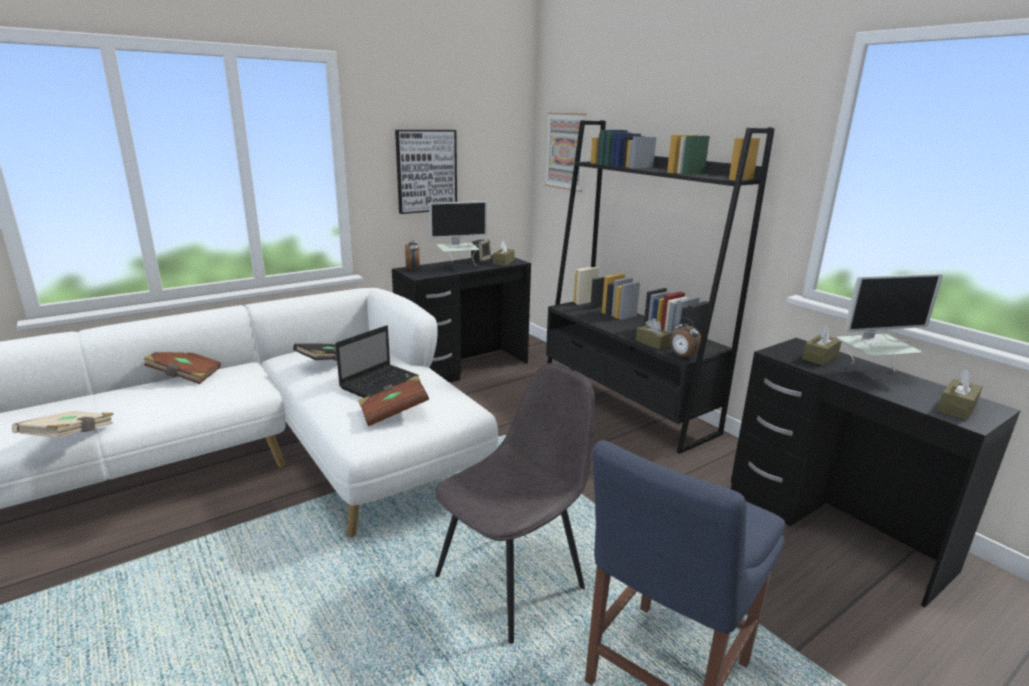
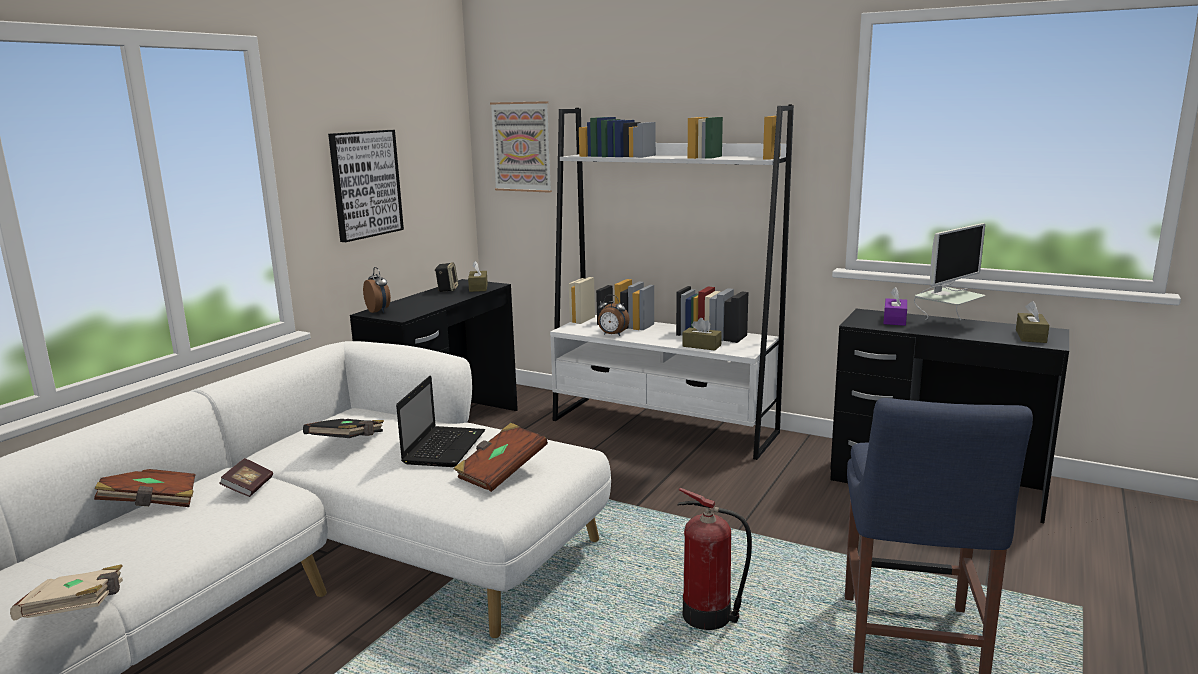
camera: 25 degrees left, 5 degrees down
monitor [429,201,487,265] -> none
grey chair [435,363,595,644] -> fire extinguisher [677,488,752,630]
black bookcase [546,120,775,454] -> white bookcase [550,104,794,460]
alarm clock [670,317,701,359] -> alarm clock moved to [598,295,630,336]
brown tissue box [802,325,841,365] -> purple tissue box [883,287,907,326]
none -> book [219,458,273,497]

